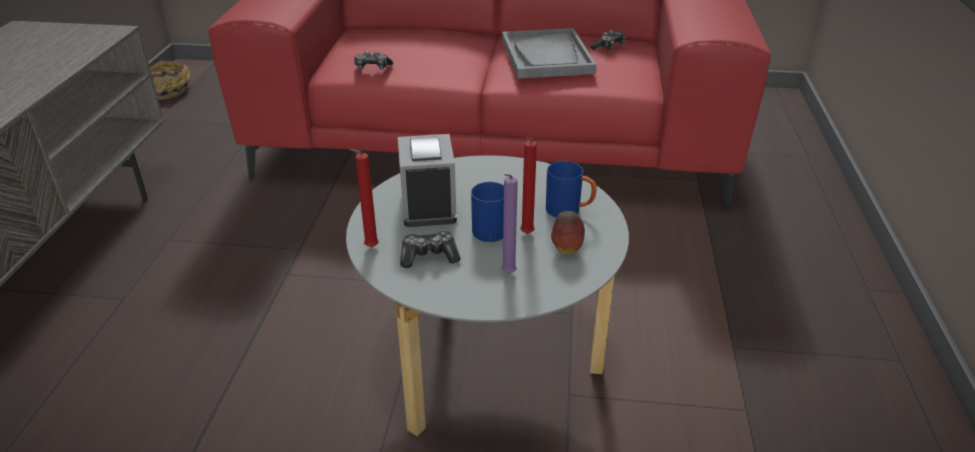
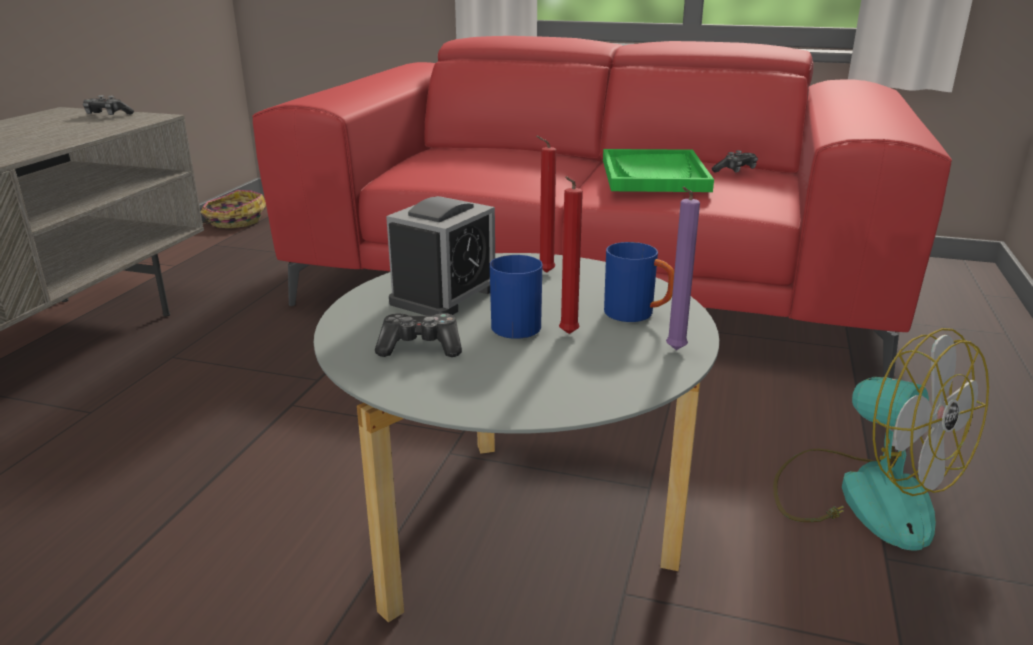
camera: 10 degrees right, 10 degrees down
red candle [349,149,379,247] -> red candle moved to [536,136,556,273]
game controller [354,51,393,70] -> game controller moved to [83,95,134,115]
alarm clock [398,134,457,227] -> alarm clock turned 150 degrees counterclockwise [386,196,495,316]
purple candle [501,174,518,273] -> purple candle moved to [666,187,700,350]
grey tray [502,28,597,79] -> green tray [603,149,714,192]
apple [551,211,585,255] -> none
none -> fan [773,328,989,551]

